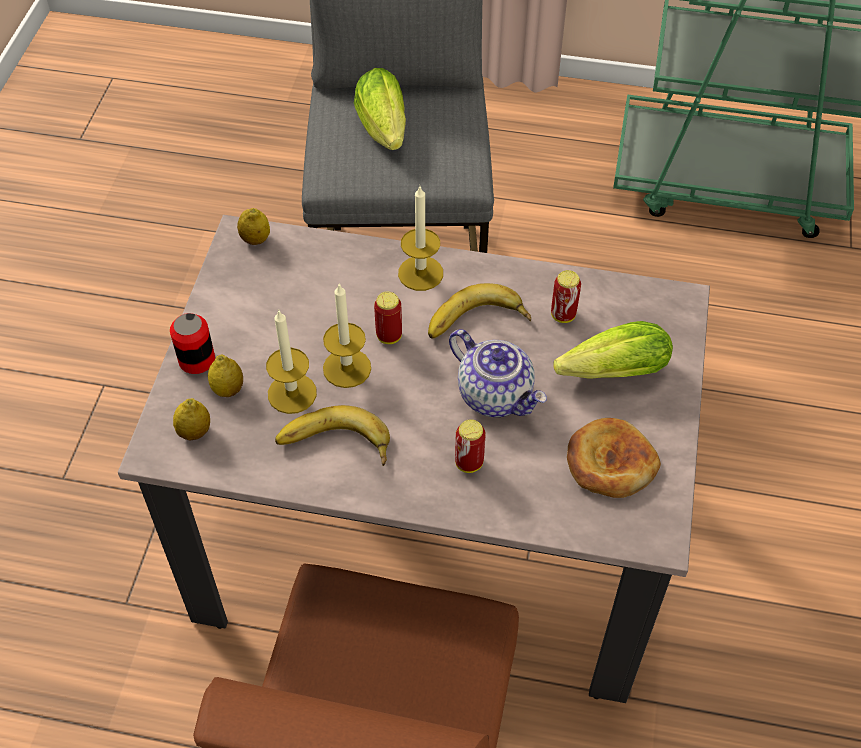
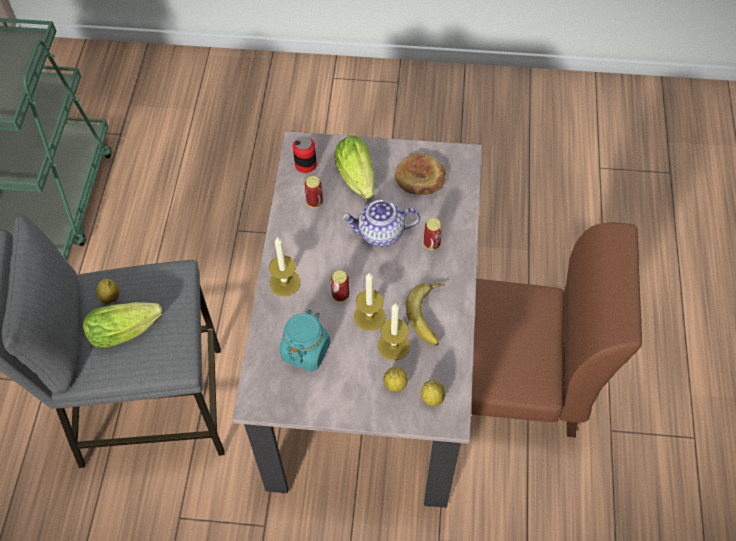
camera: 95 degrees left, 5 degrees up
can [170,313,215,374] -> can moved to [293,137,317,173]
lemon [237,208,270,245] -> lemon moved to [96,278,119,304]
banana [428,283,531,339] -> none
teapot [449,329,547,417] -> teapot turned 135 degrees counterclockwise [342,200,420,247]
none -> turquoise jar [279,310,330,372]

